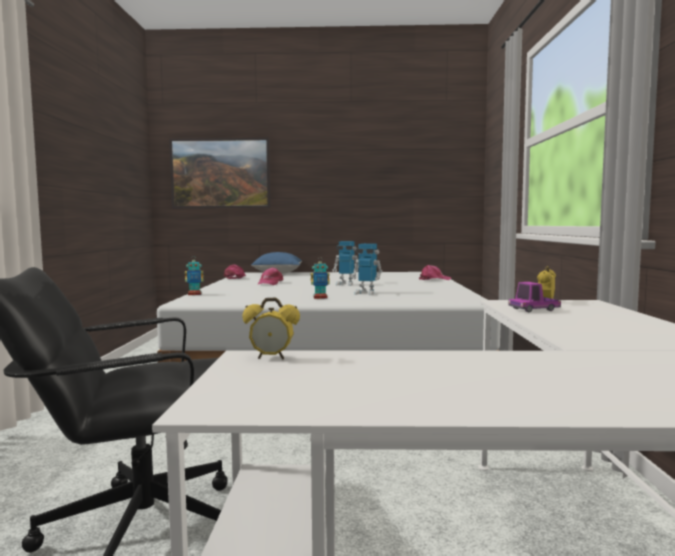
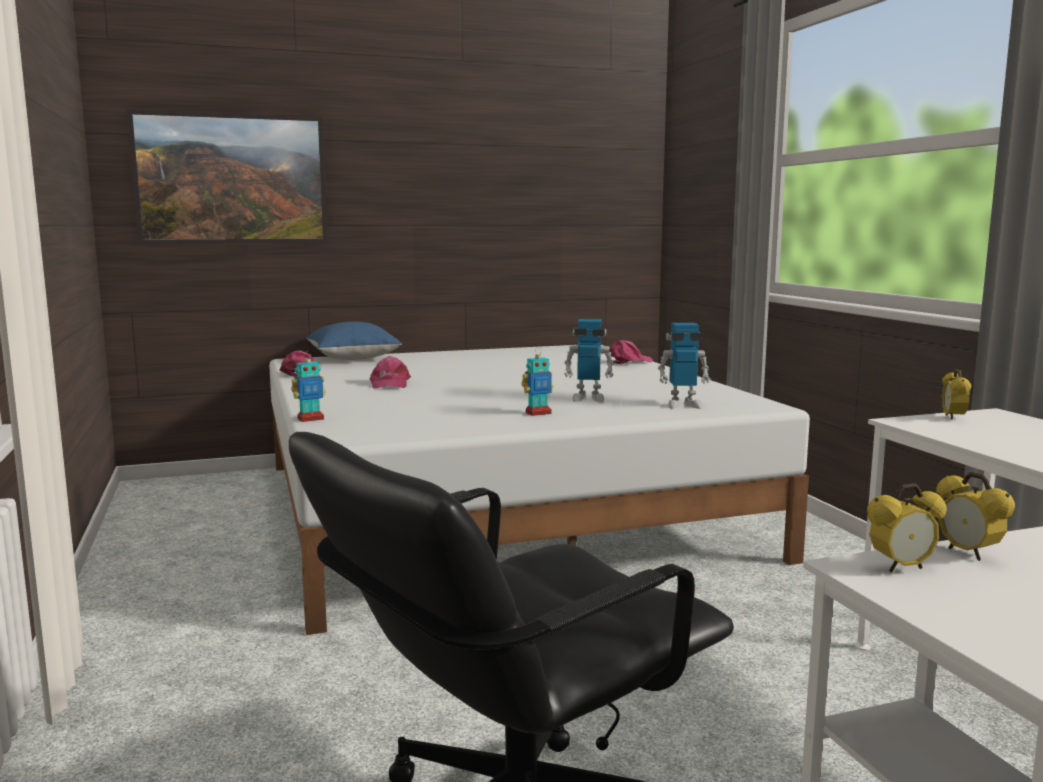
camera: 20 degrees left, 5 degrees up
toy robot [332,241,358,286] -> toy robot moved to [658,323,711,409]
toy truck [508,282,561,312] -> none
none -> alarm clock [936,472,1015,561]

